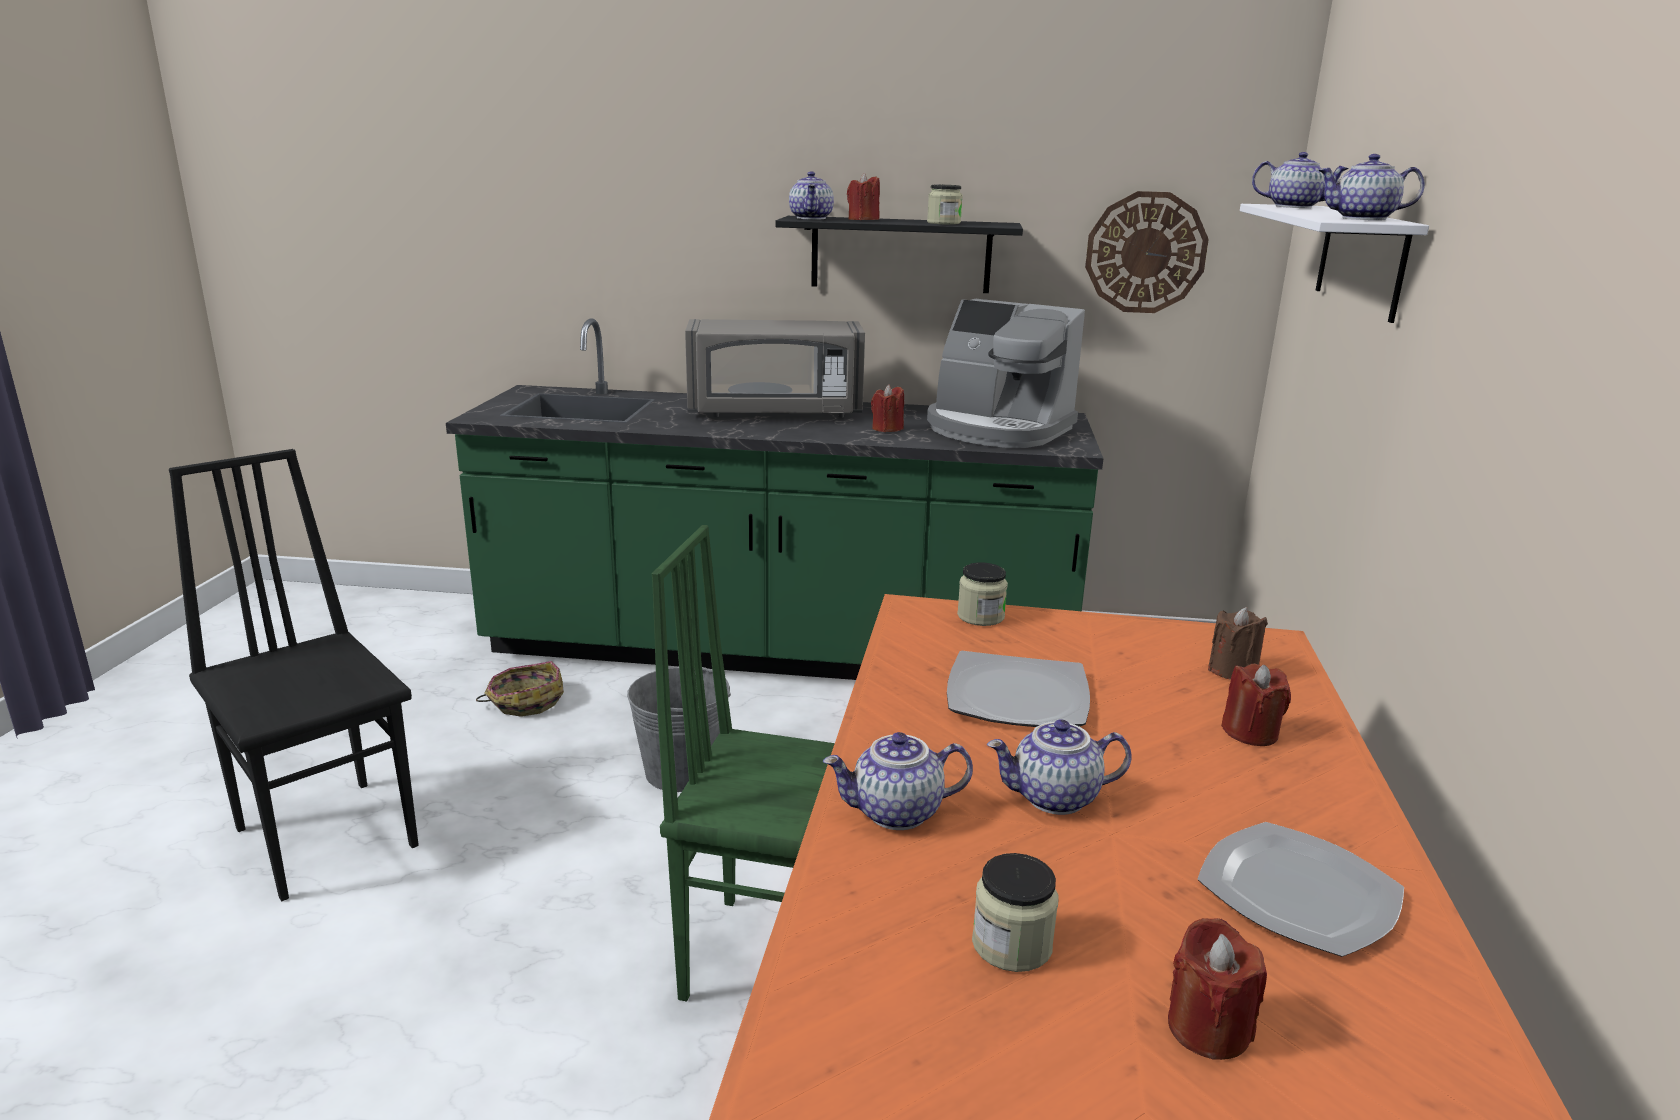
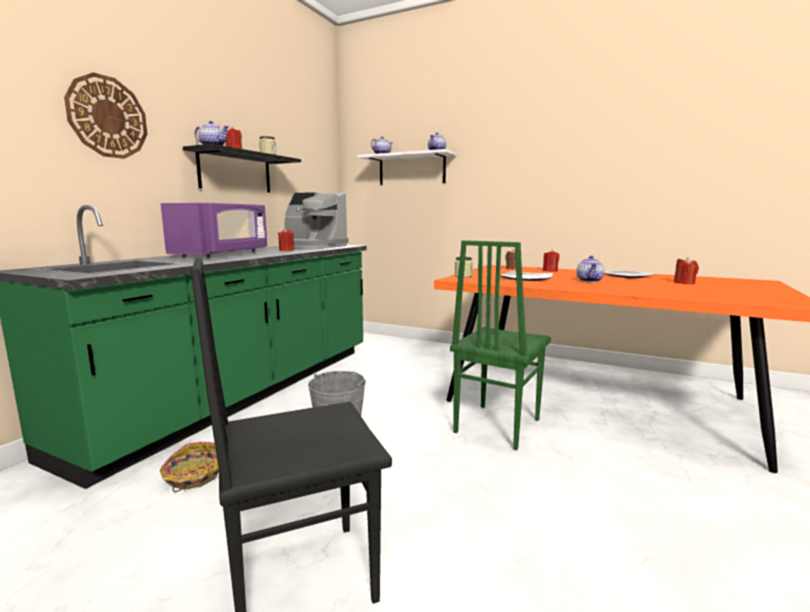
camera: 70 degrees left, 10 degrees down
grey microwave [685,319,865,418] -> purple microwave [161,203,267,258]
teapot [823,732,973,830] -> none
coffee machine [927,299,1085,448] -> coffee machine turned 60 degrees clockwise [284,192,349,249]
jar [972,853,1059,972] -> none
wall clock [1085,191,1209,313] -> wall clock moved to [64,72,147,159]

